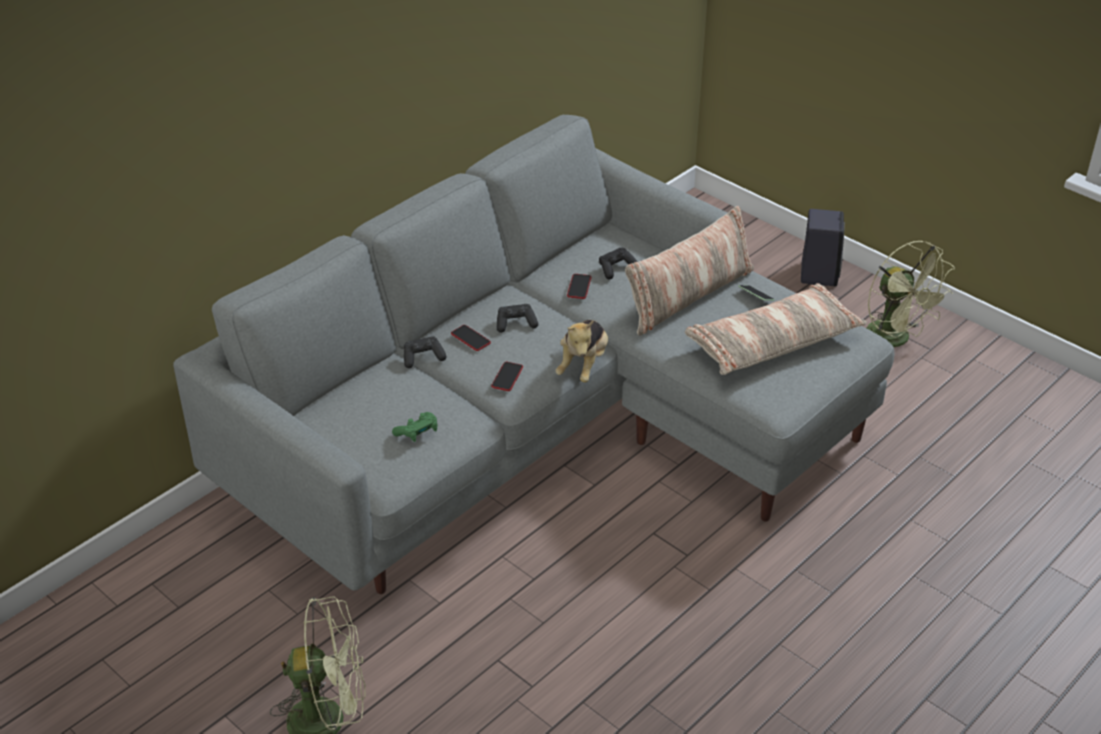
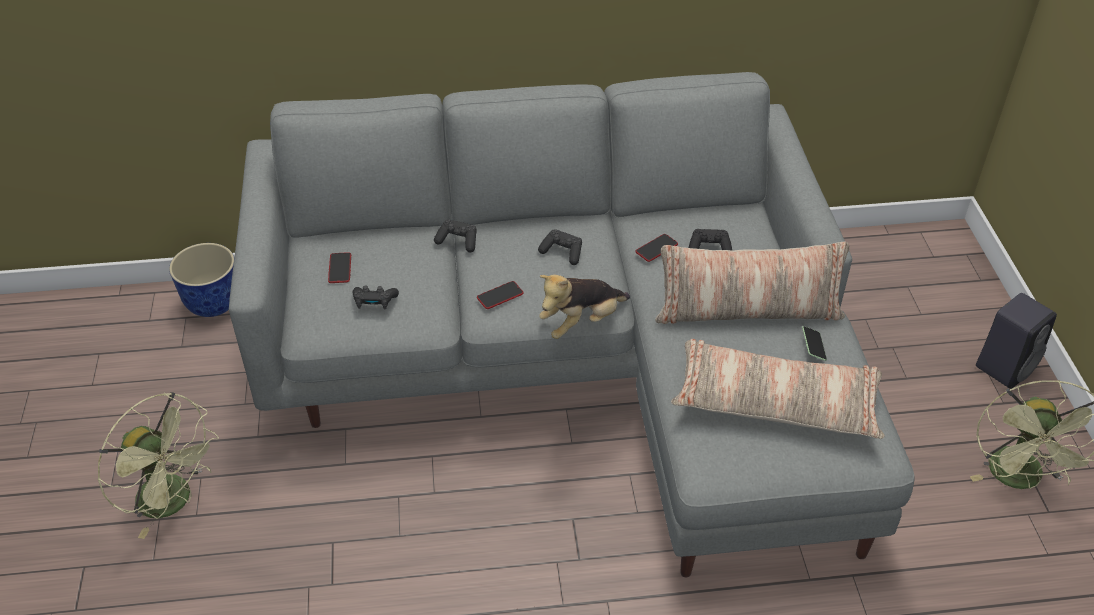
camera: 40 degrees right, 5 degrees up
green game controller [392,412,438,442] -> black game controller [352,286,399,310]
phone [451,325,491,351] -> phone moved to [328,252,351,283]
none -> planter [169,243,234,317]

